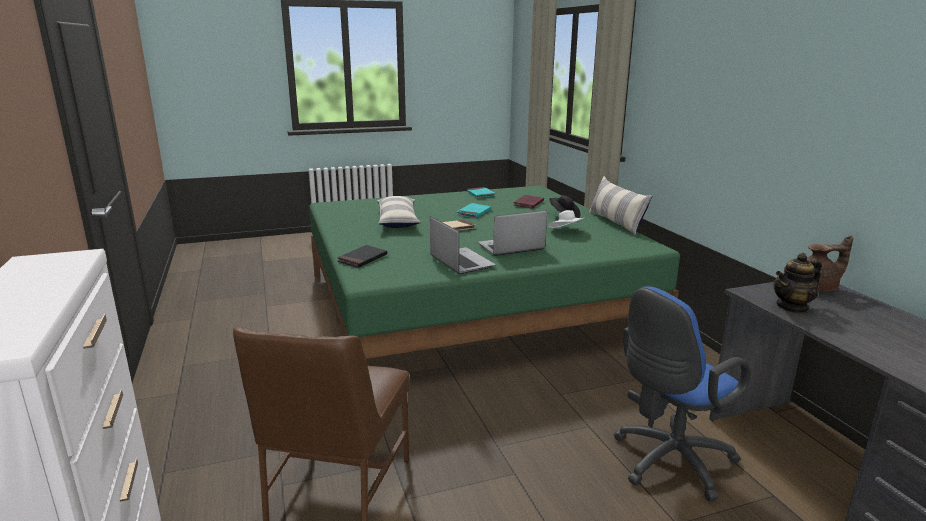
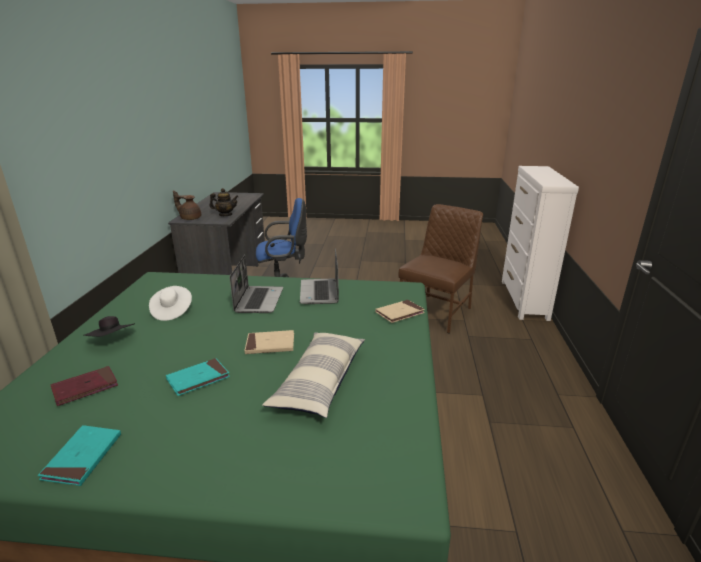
camera: 155 degrees left, 5 degrees up
black book [337,245,387,268] -> beige book [375,300,425,323]
laptop [478,210,547,256] -> laptop turned 90 degrees counterclockwise [230,255,283,313]
pillow [589,176,652,236] -> none

